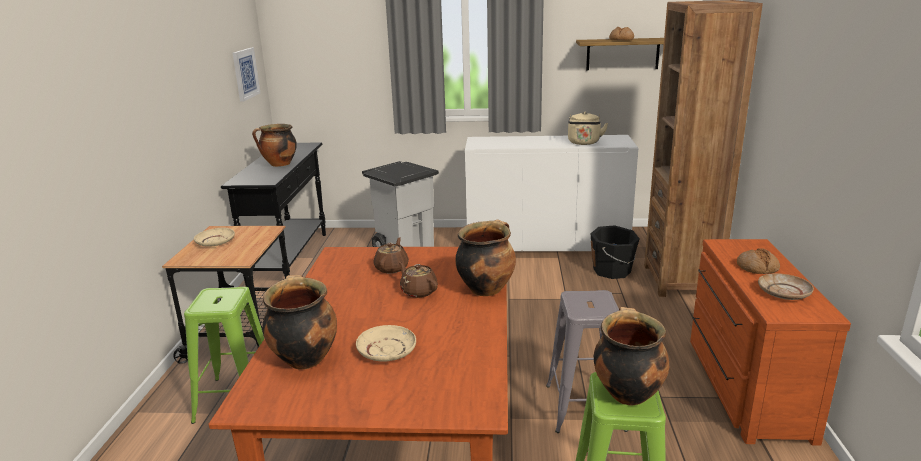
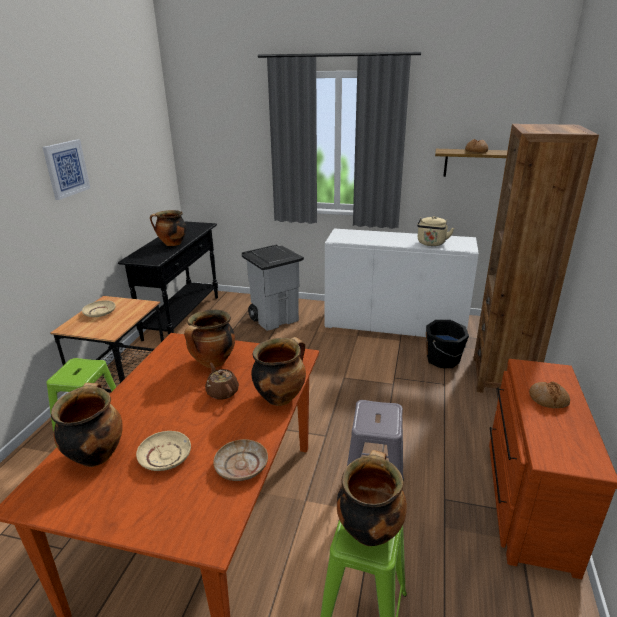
camera: 10 degrees right, 5 degrees up
picture [233,48,260,102] -> picture moved to [42,139,90,200]
brown teapot [374,237,409,273] -> cooking pot [184,309,235,368]
beige plate [758,273,814,300] -> beige plate moved to [213,439,268,481]

